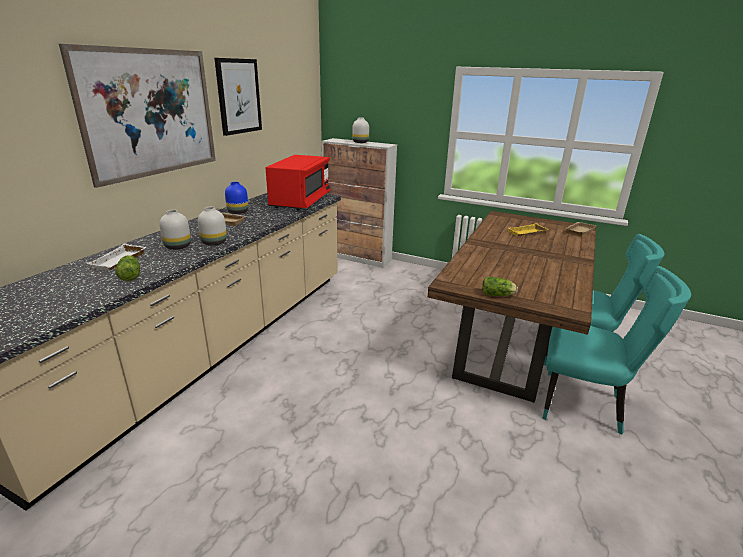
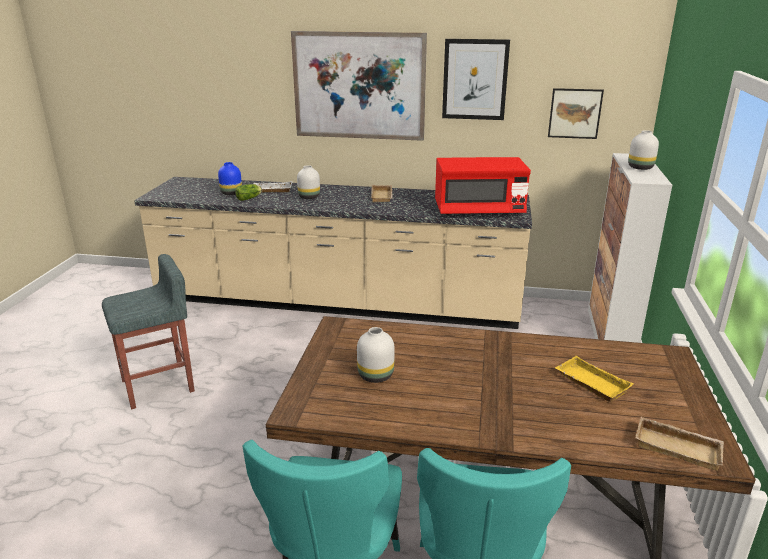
camera: 75 degrees right, 0 degrees up
white vase [198,207,227,246] -> white vase moved to [357,327,395,383]
blue vase [225,182,248,214] -> blue vase moved to [218,162,242,195]
lettuce [482,276,518,296] -> none
none -> grey stool [102,254,195,409]
none -> picture [548,88,604,139]

